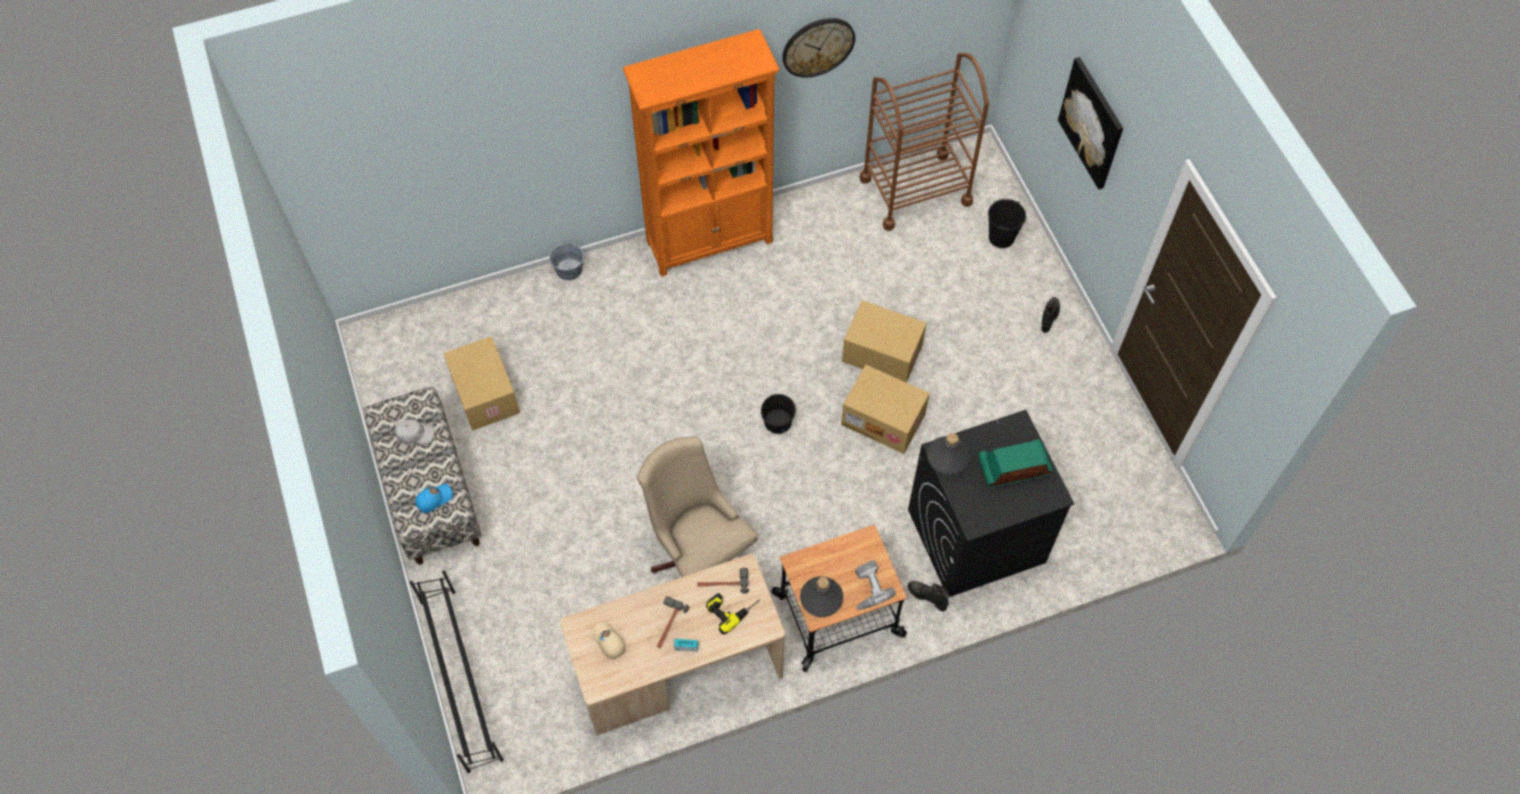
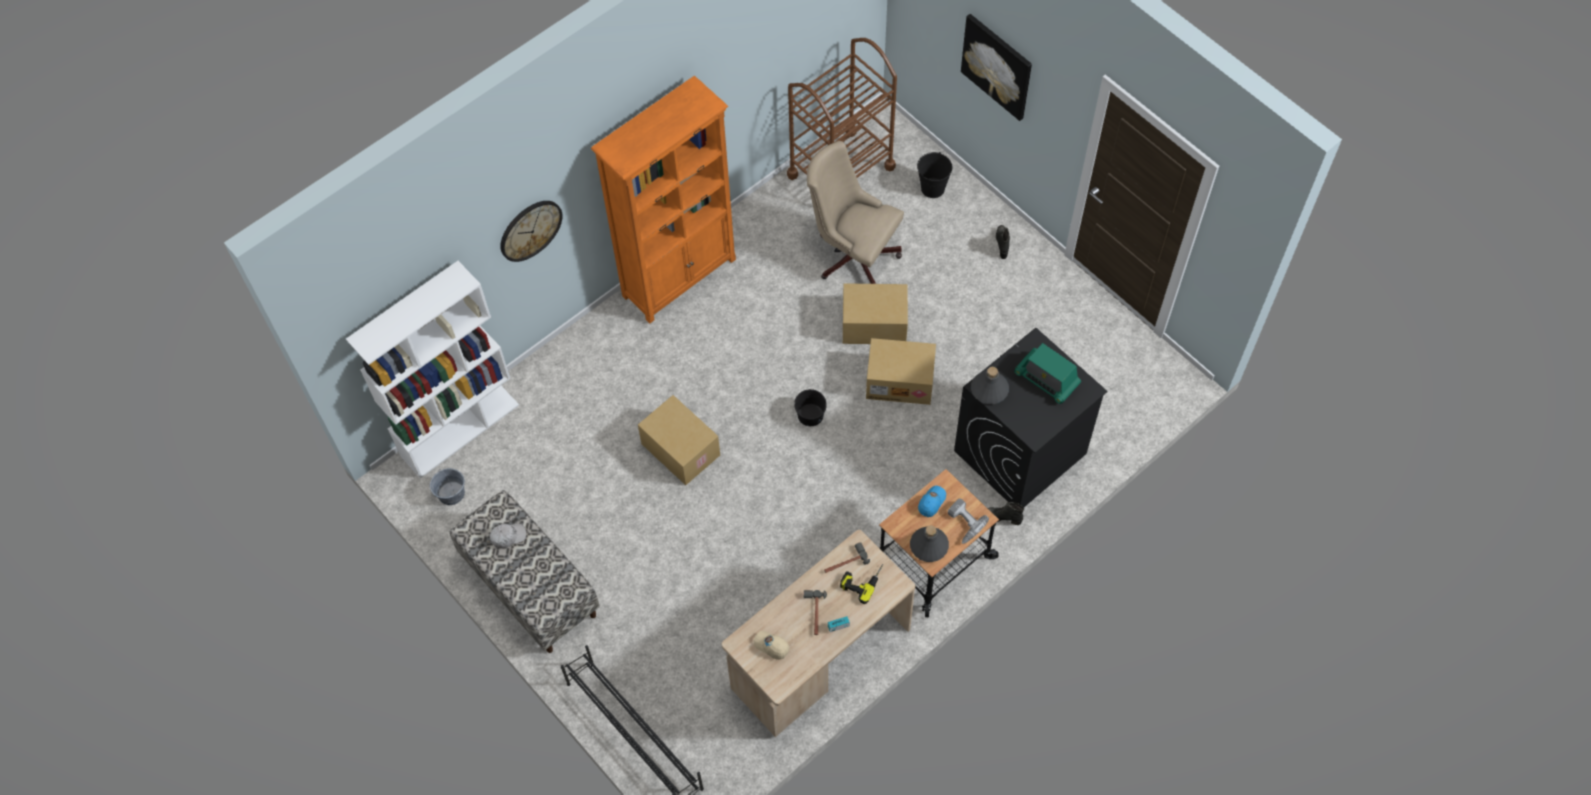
camera: 20 degrees left, 0 degrees up
blue cap [415,483,453,513] -> blue cap moved to [918,486,946,517]
cardboard box [443,336,520,431] -> cardboard box moved to [638,395,720,485]
grey bucket [549,243,584,280] -> grey bucket moved to [430,468,465,505]
beige office chair [637,436,758,577] -> beige office chair moved to [807,141,904,284]
wall clock [782,18,855,78] -> wall clock moved to [500,201,563,262]
radio [978,439,1053,488] -> radio turned 105 degrees counterclockwise [1014,343,1081,404]
none -> white bookcase [346,261,519,478]

